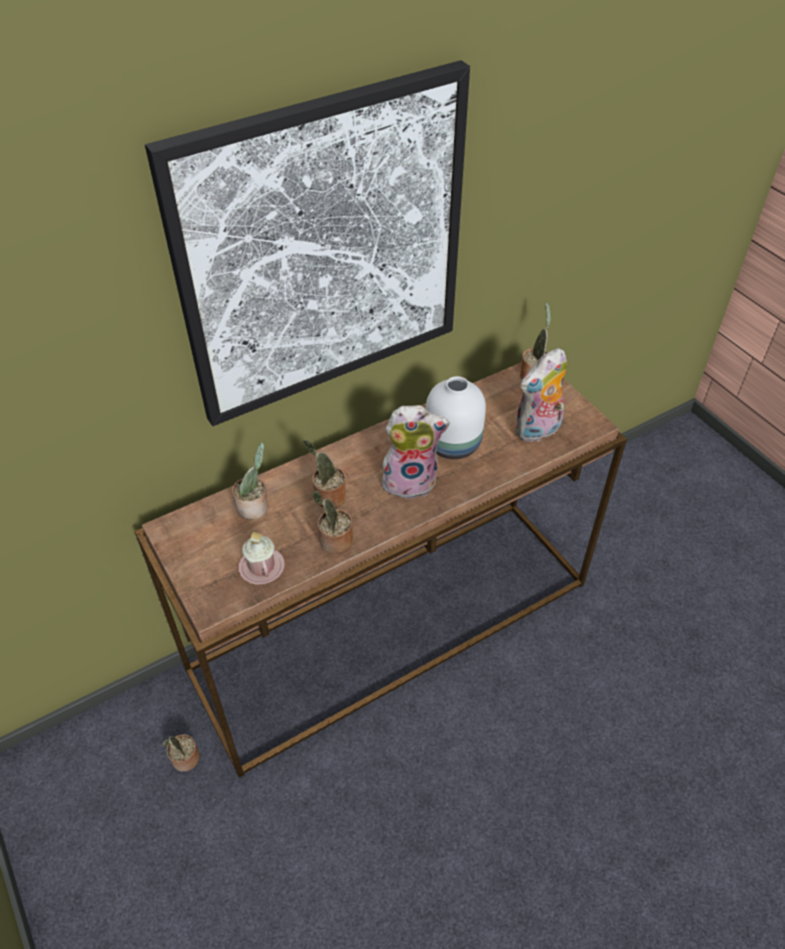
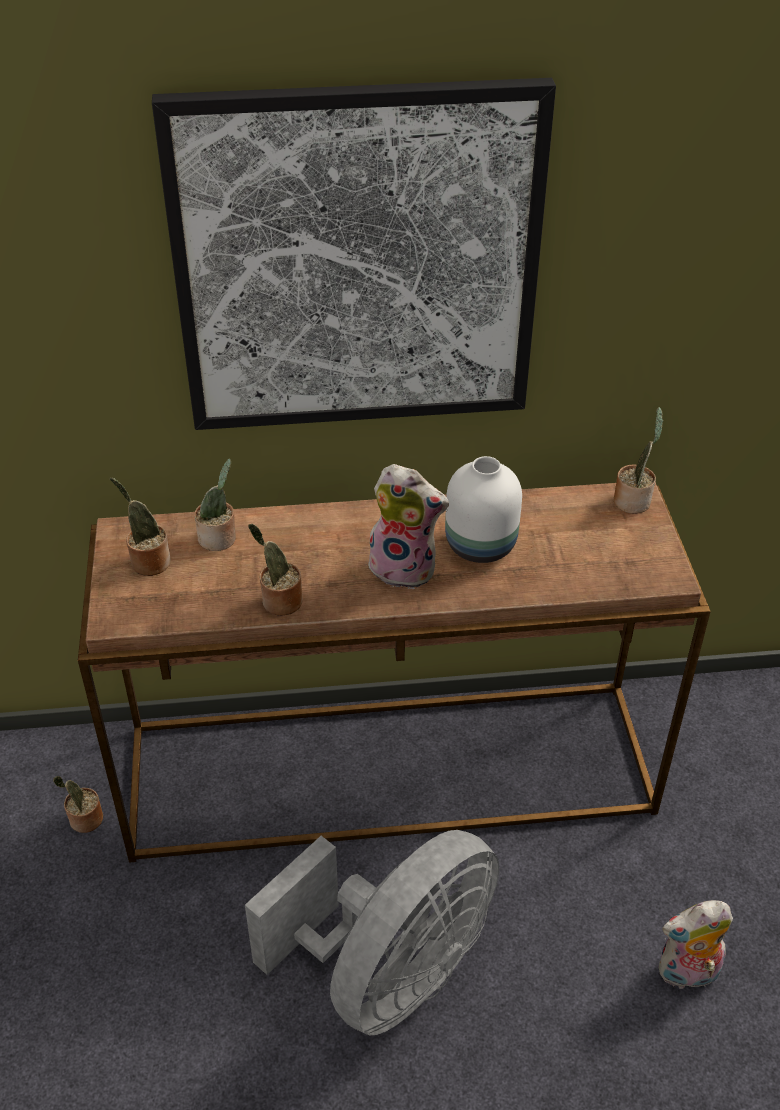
camera: 25 degrees right, 5 degrees down
pink mug [238,532,285,585] -> none
potted plant [303,439,346,508] -> potted plant moved to [110,478,171,576]
plush toy [515,348,567,442] -> plush toy moved to [659,900,733,989]
none -> grey fan [245,830,499,1035]

